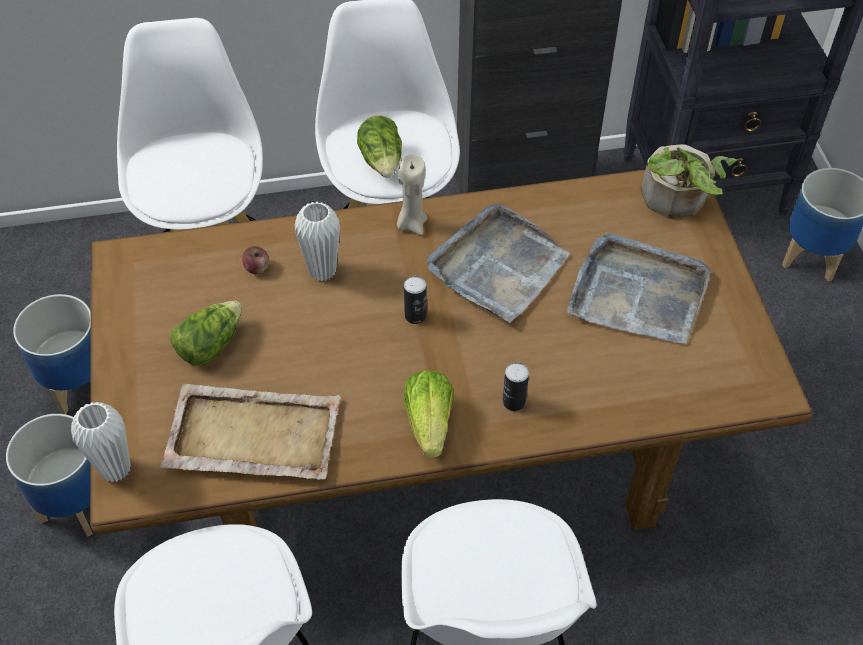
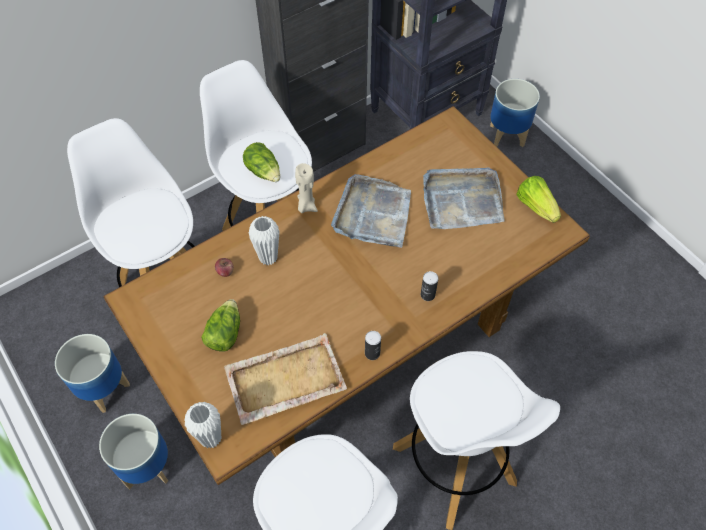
camera: 25 degrees left, 5 degrees up
lettuce [403,370,454,458] -> lettuce moved to [516,176,561,223]
can [404,276,427,324] -> can moved to [365,331,381,360]
potted plant [641,144,736,219] -> none

